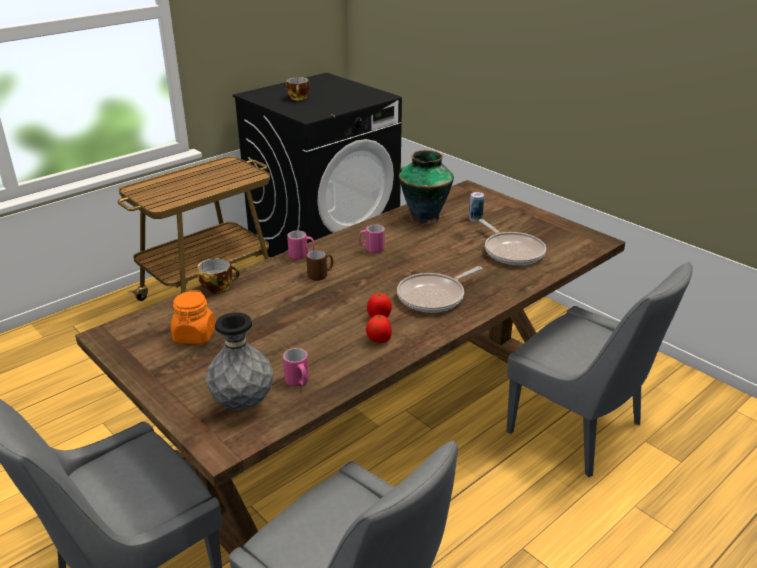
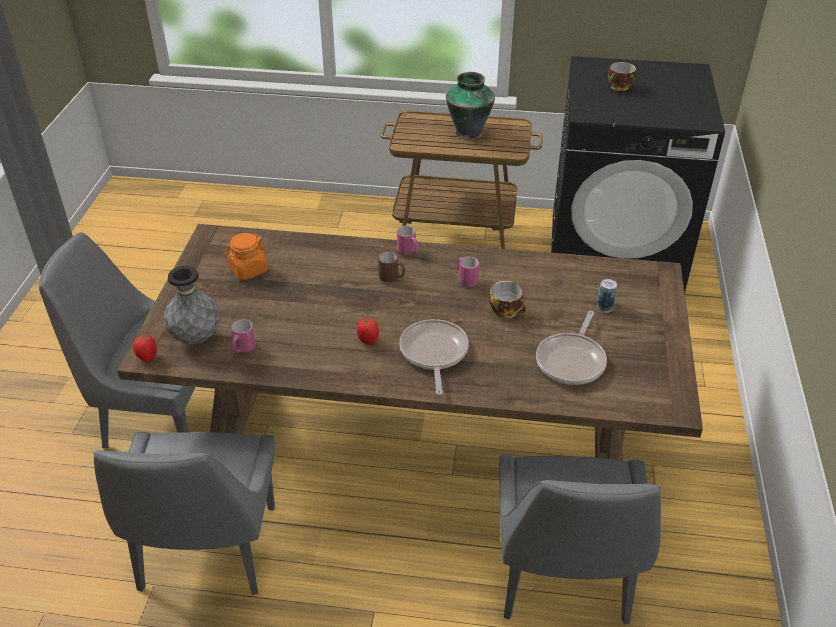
camera: 50 degrees right, 10 degrees up
cup [198,258,240,294] -> cup moved to [489,281,527,319]
tomato [366,314,392,343] -> tomato moved to [133,335,157,362]
frying pan [397,266,482,313] -> frying pan turned 75 degrees clockwise [399,319,469,395]
vase [399,150,454,224] -> vase moved to [446,72,495,140]

